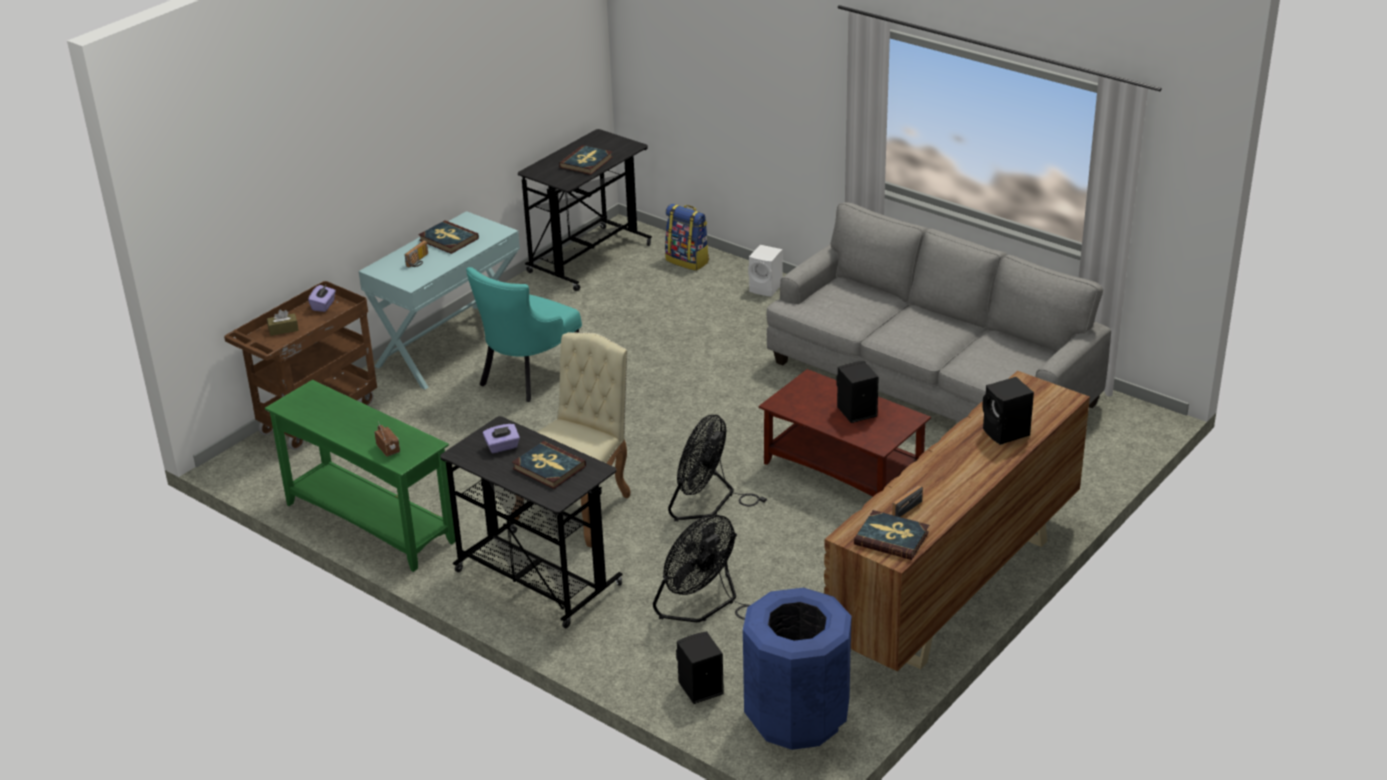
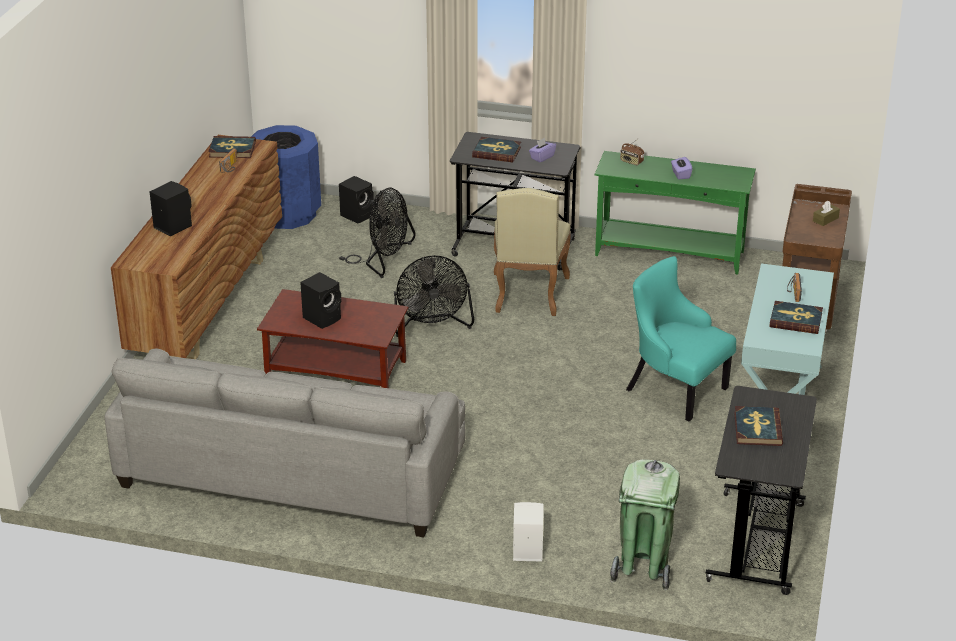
camera: 155 degrees right, 0 degrees up
purple tissue box [308,285,336,312] -> purple tissue box moved to [671,157,692,179]
turquoise chair [466,267,582,402] -> turquoise chair turned 60 degrees counterclockwise [626,256,736,422]
backpack [665,204,709,271] -> green trash can [610,460,680,590]
black fan [668,415,767,522] -> black fan turned 75 degrees clockwise [394,256,474,337]

